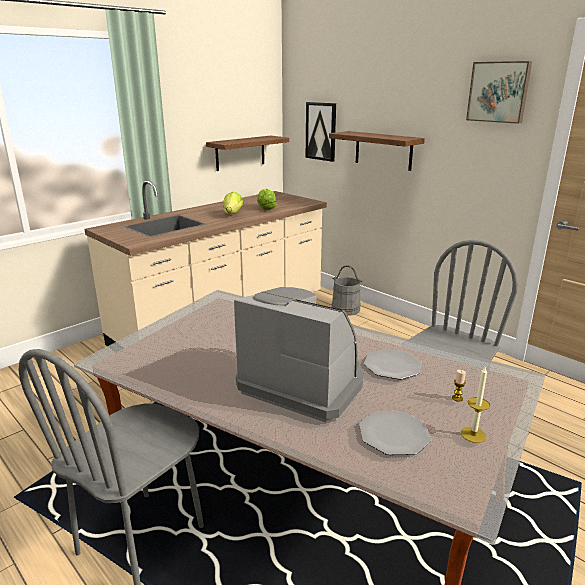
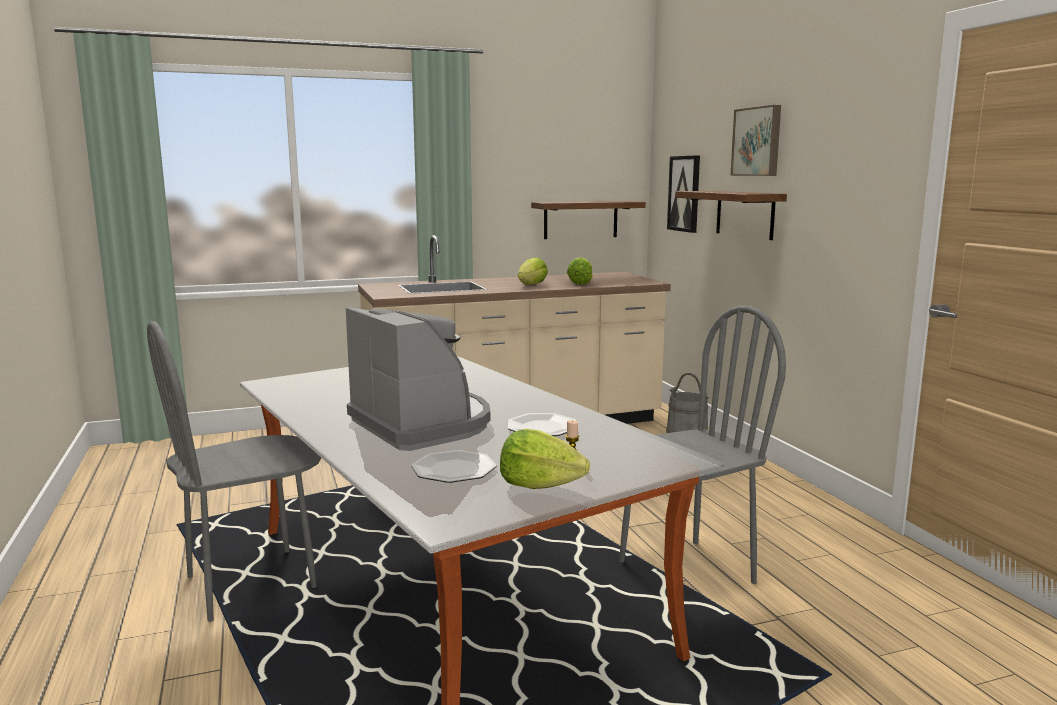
camera: 25 degrees right, 10 degrees down
candle [461,367,490,443] -> lettuce [500,429,590,489]
picture [466,61,532,124] -> picture moved to [730,105,781,176]

